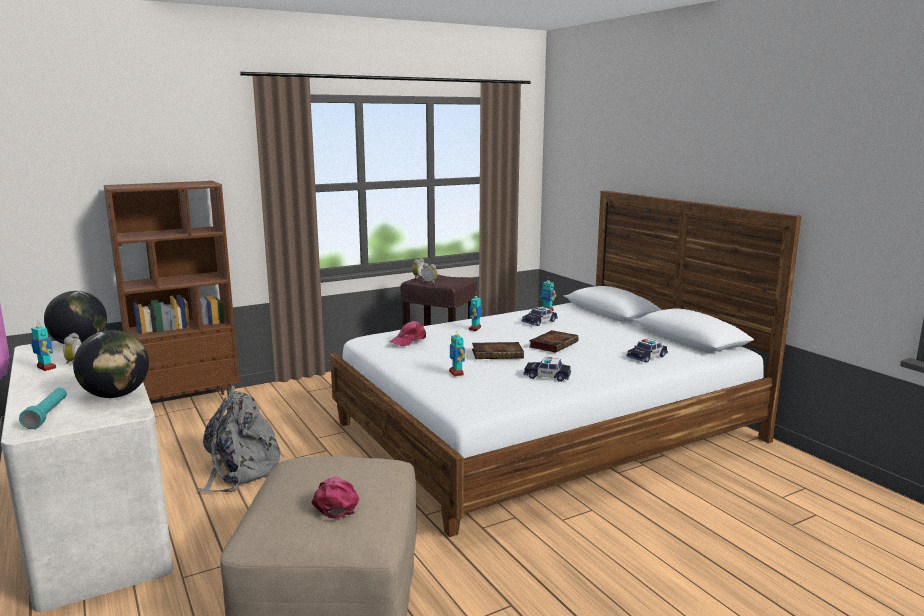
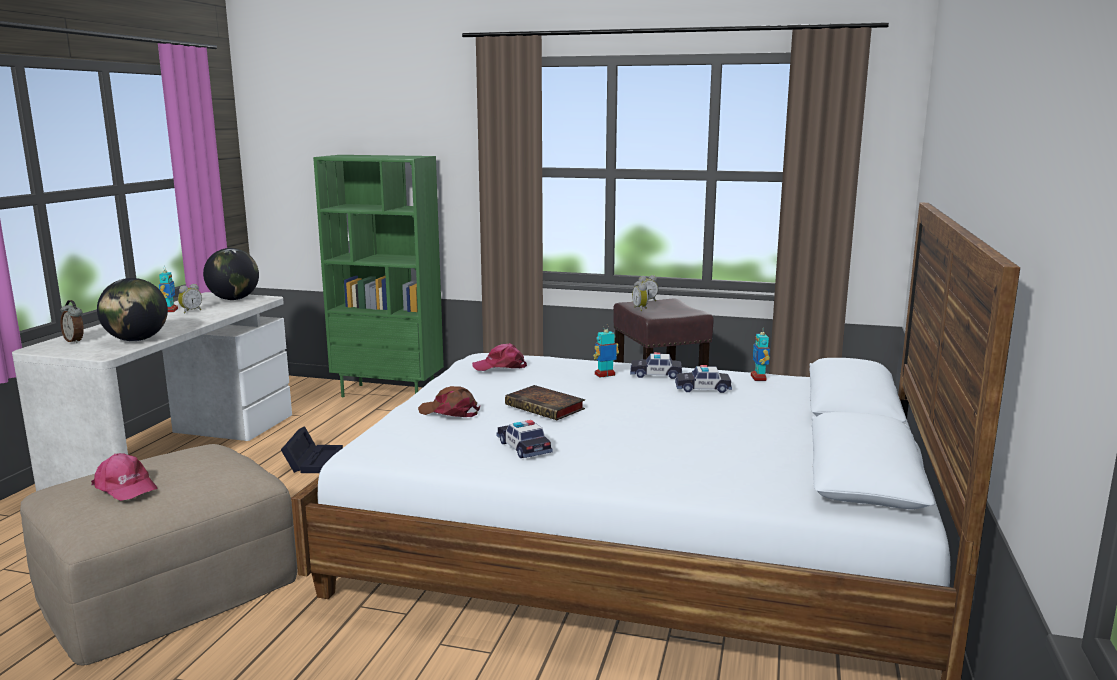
camera: 45 degrees right, 0 degrees up
turquoise flashlight [19,388,67,429] -> alarm clock [60,300,84,343]
brown bookcase [104,181,239,400] -> green bookcase [313,155,444,397]
grey backpack [197,386,284,492] -> black storage box [281,426,343,473]
pink cap [311,477,359,519] -> pink cap turned 90 degrees clockwise [91,453,158,501]
toy robot [449,330,465,376] -> brown cap [418,386,480,417]
book [529,330,579,353] -> none
toy car [626,339,668,363] -> toy car moved to [630,352,682,379]

